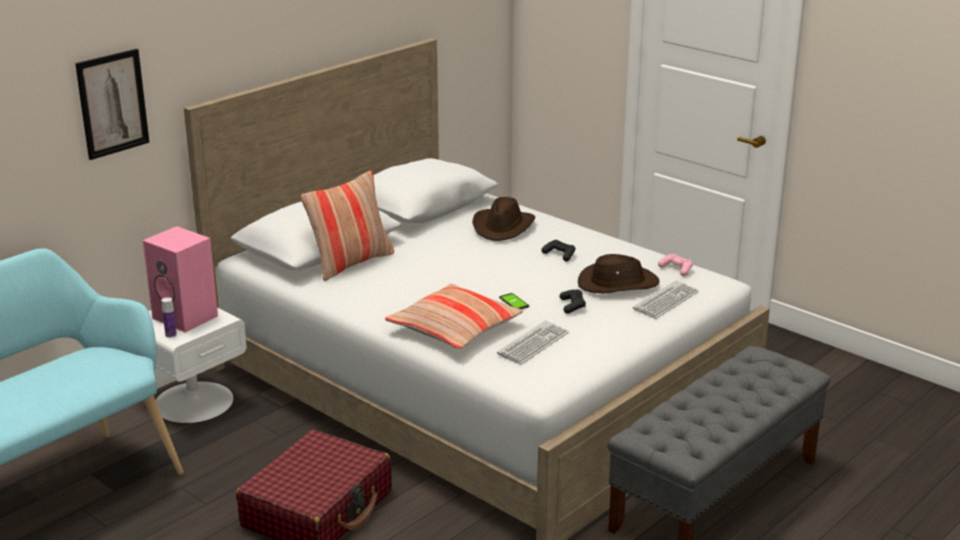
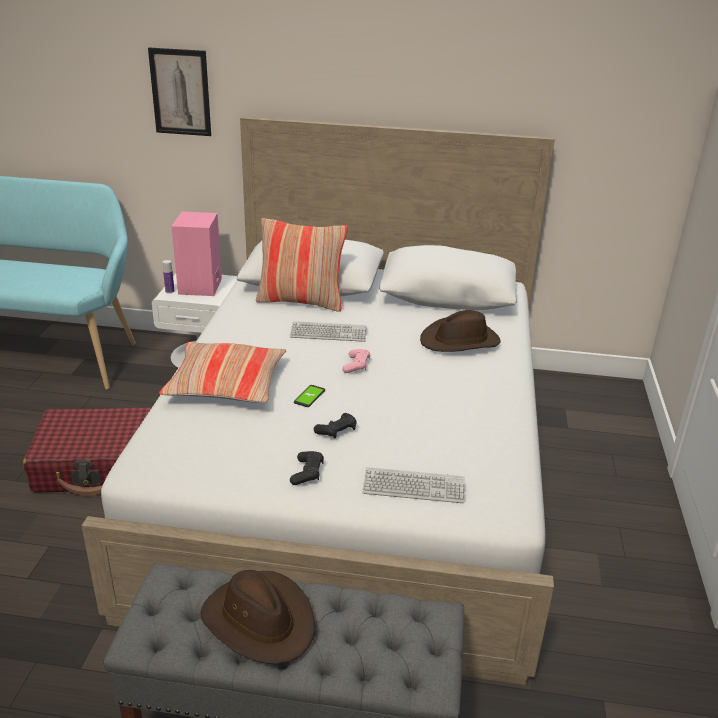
camera: 55 degrees right, 5 degrees up
keyboard [497,320,569,365] -> keyboard moved to [290,321,367,342]
black game controller [541,240,575,261] -> black game controller moved to [290,451,324,485]
brown hat [578,254,660,294] -> brown hat moved to [201,570,315,664]
pink game controller [658,254,693,276] -> pink game controller moved to [342,349,370,373]

